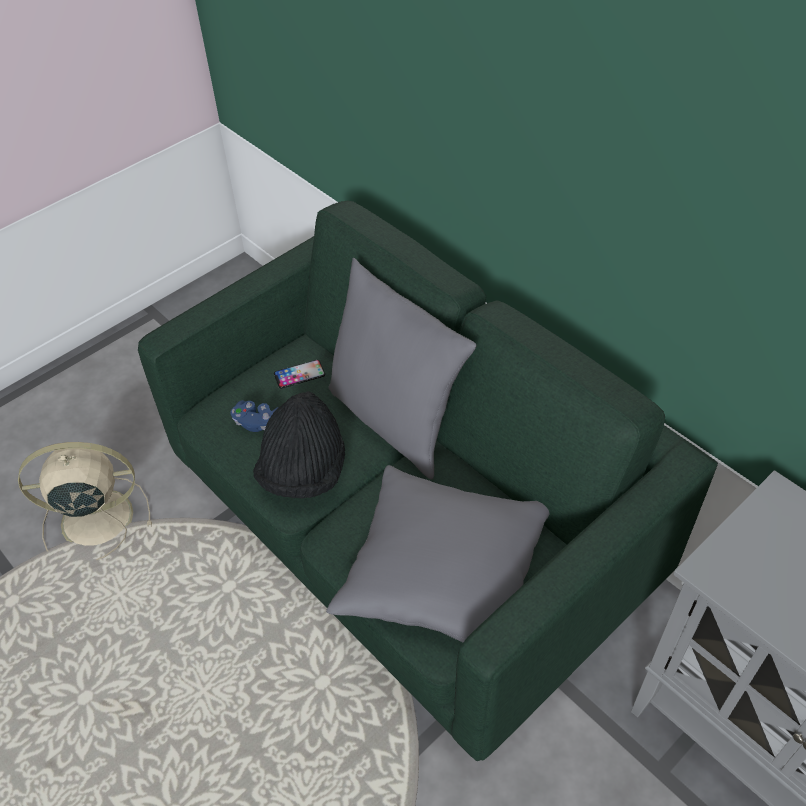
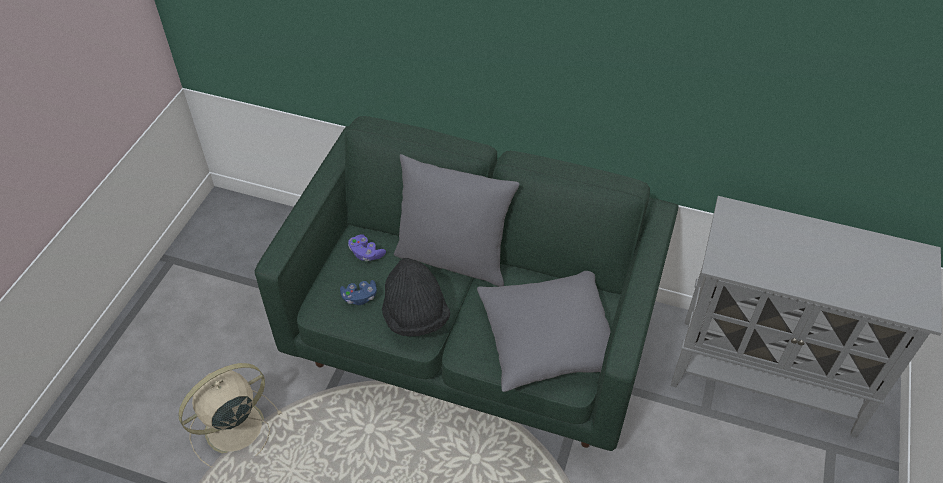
camera: 30 degrees left, 0 degrees up
phone [274,360,325,388] -> purple game controller [348,234,386,261]

